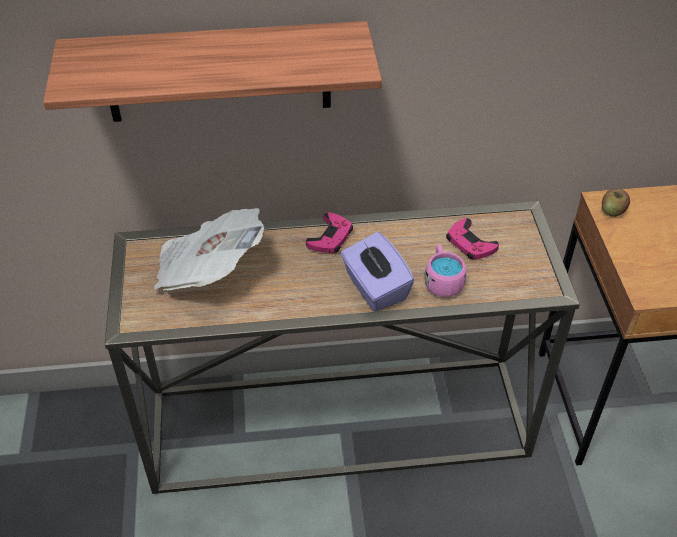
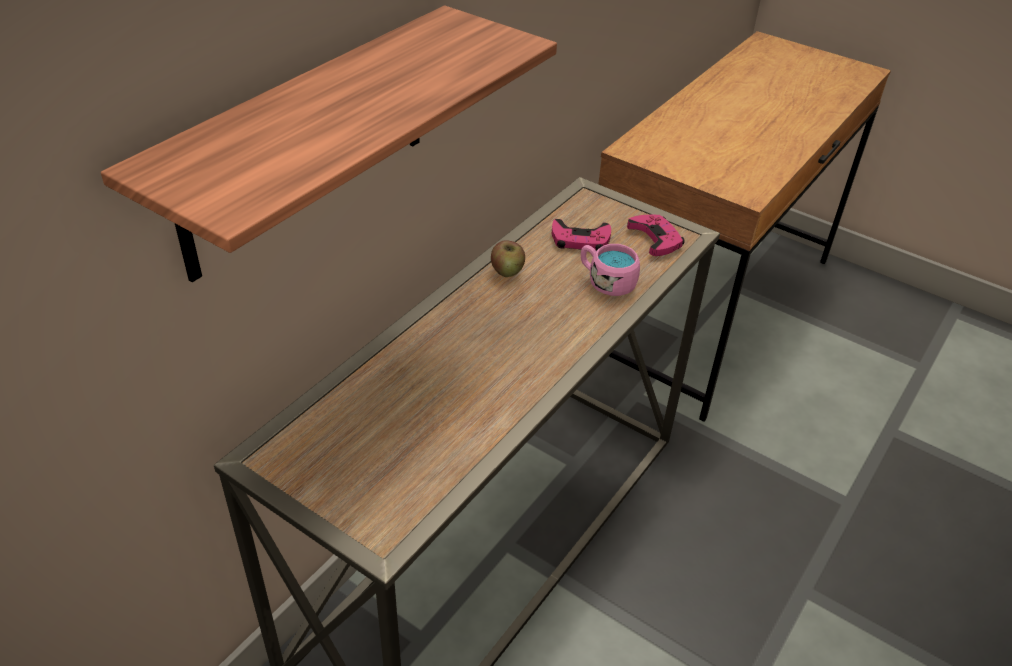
camera: 50 degrees left, 5 degrees down
newspaper [153,208,264,290] -> none
pink game controller [306,212,353,253] -> pink game controller moved to [627,215,685,256]
purple tissue box [341,232,415,312] -> none
apple [602,188,630,217] -> apple moved to [491,240,525,277]

